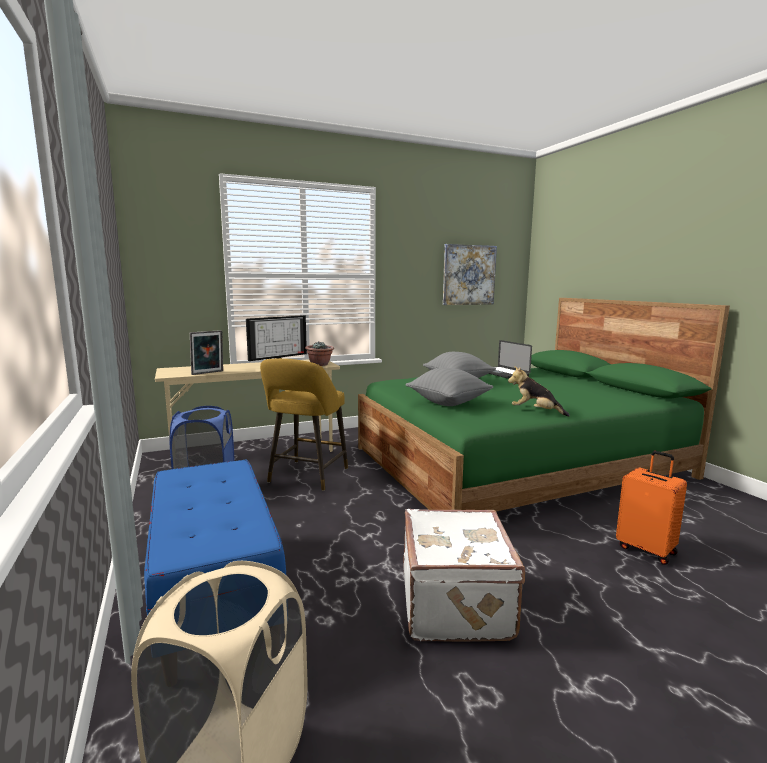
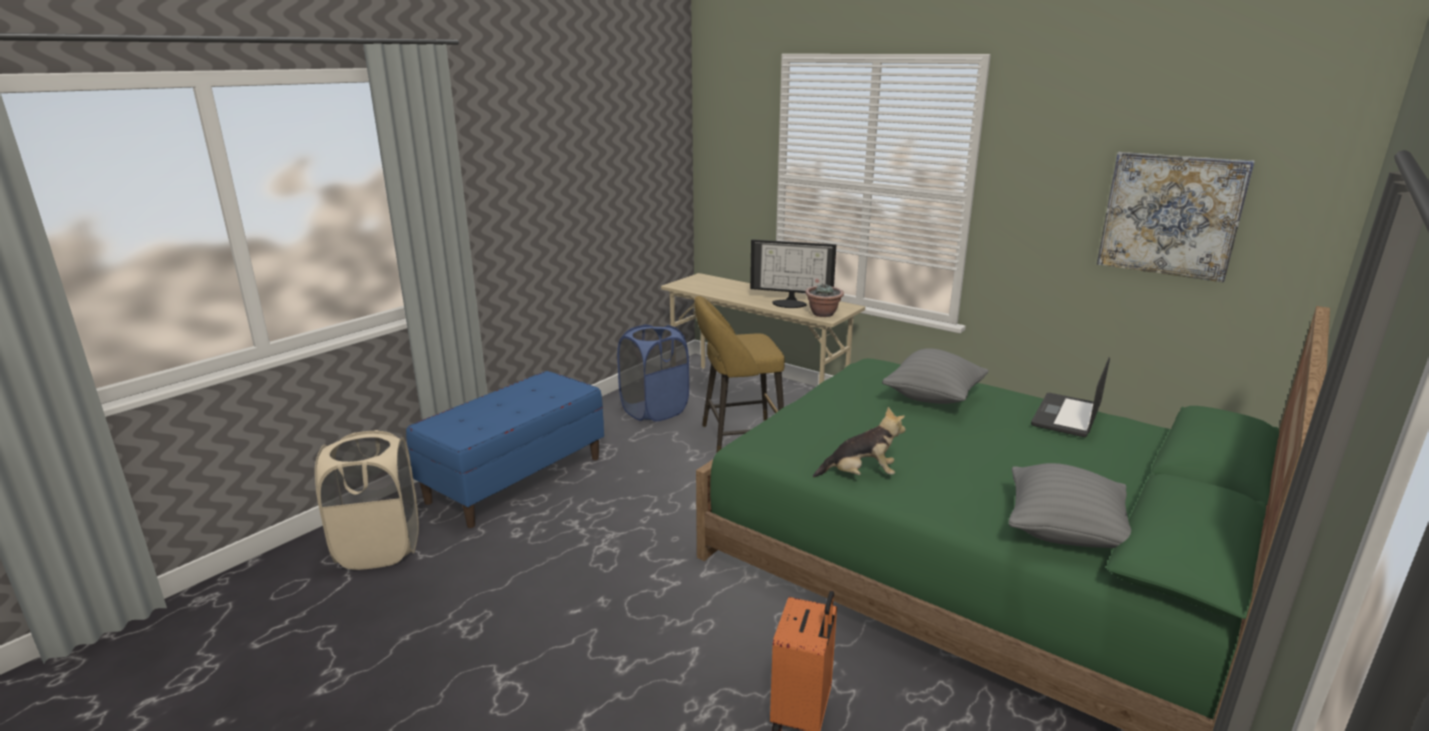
camera: 60 degrees right, 10 degrees up
picture frame [190,330,223,375] -> none
white suitcase [403,509,525,642] -> none
grey pillow [406,368,493,406] -> grey pillow moved to [1008,463,1131,548]
plush toy [508,366,570,417] -> plush toy turned 90 degrees clockwise [813,407,906,477]

